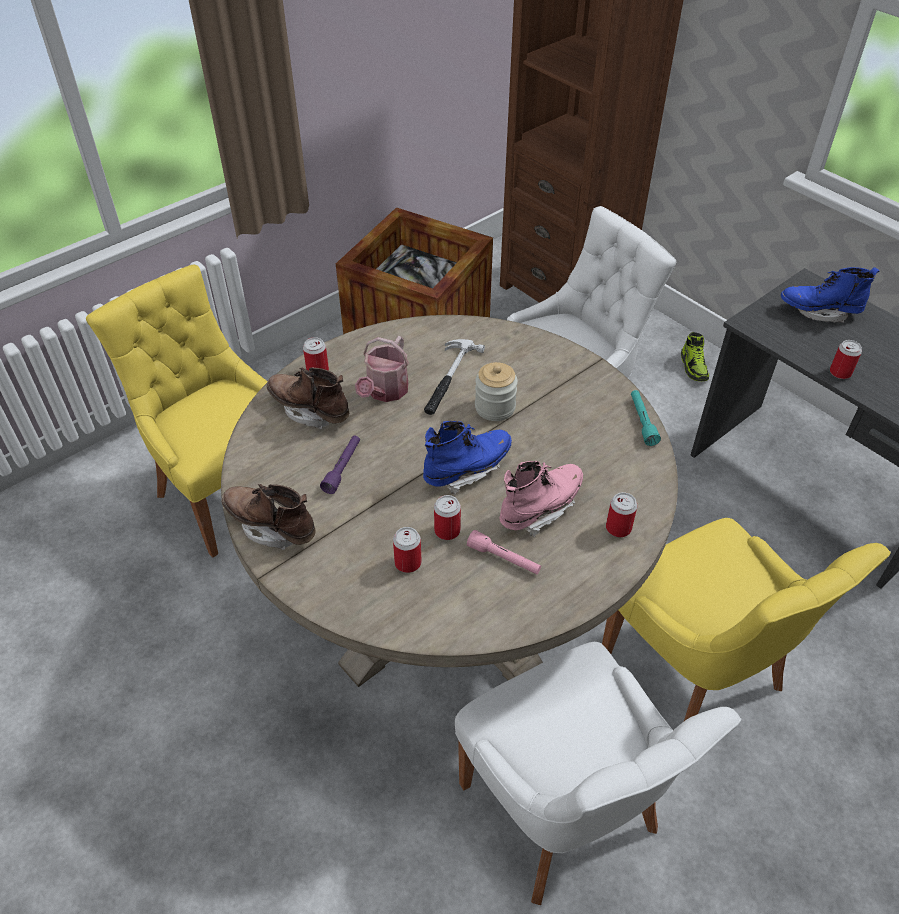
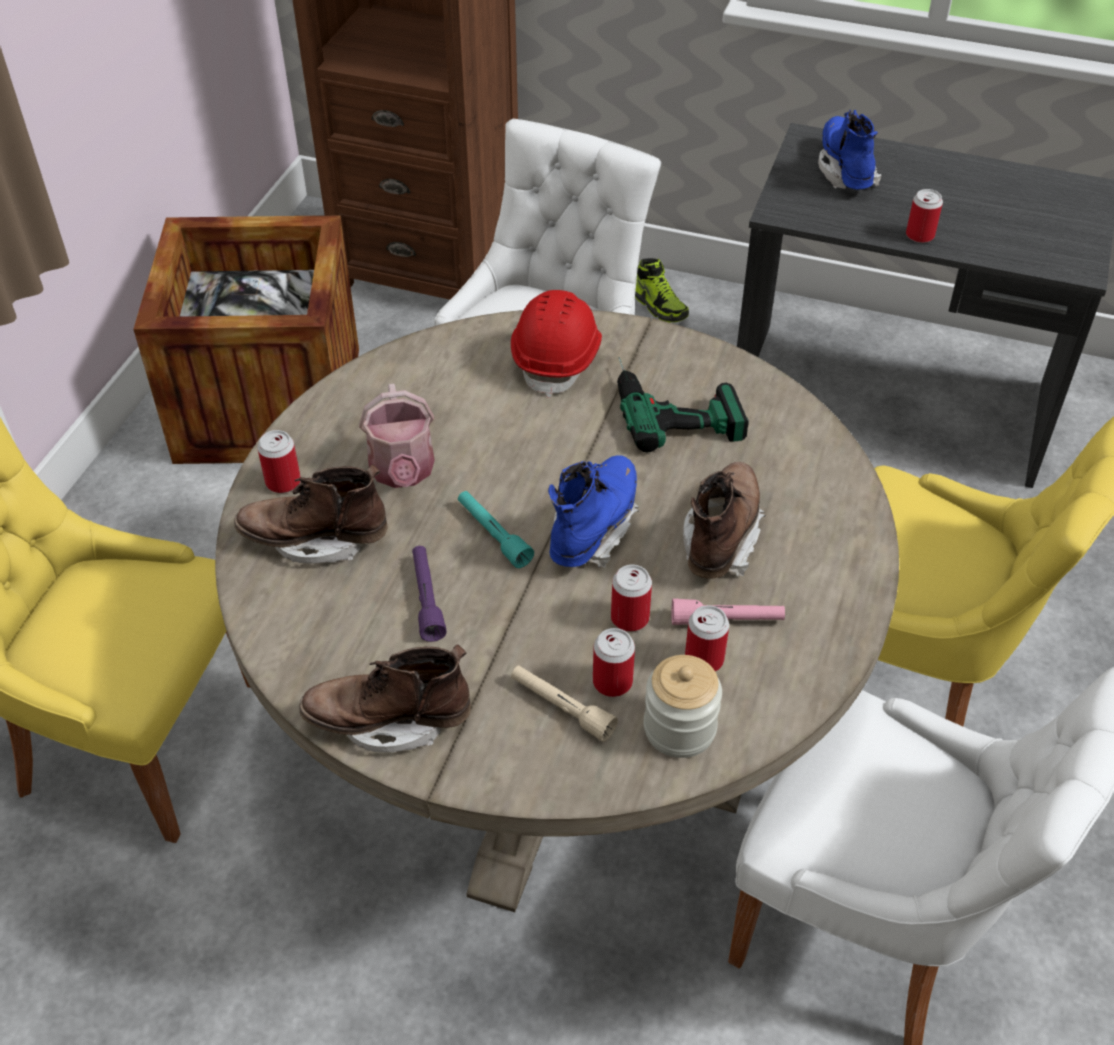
camera: 30 degrees left, 0 degrees up
hammer [424,339,485,415] -> none
jar [475,362,518,421] -> jar moved to [644,655,722,758]
pink boot [500,461,583,537] -> brown boot [683,462,765,579]
can [606,492,637,537] -> can moved to [685,605,729,671]
turquoise flashlight [631,390,661,446] -> turquoise flashlight moved to [458,491,534,568]
blue boot [781,267,880,323] -> blue boot turned 105 degrees clockwise [818,109,882,189]
none -> red hard hat [511,290,602,398]
none -> beige flashlight [511,665,618,742]
none -> power drill [617,357,749,452]

